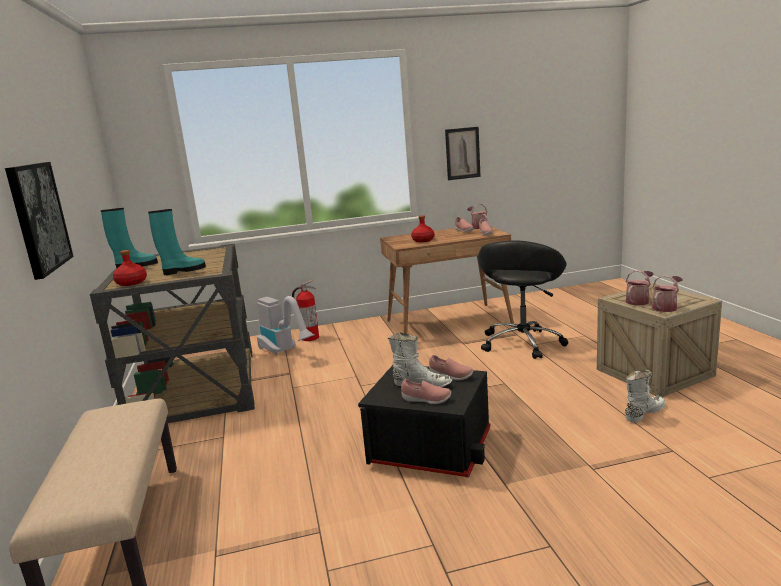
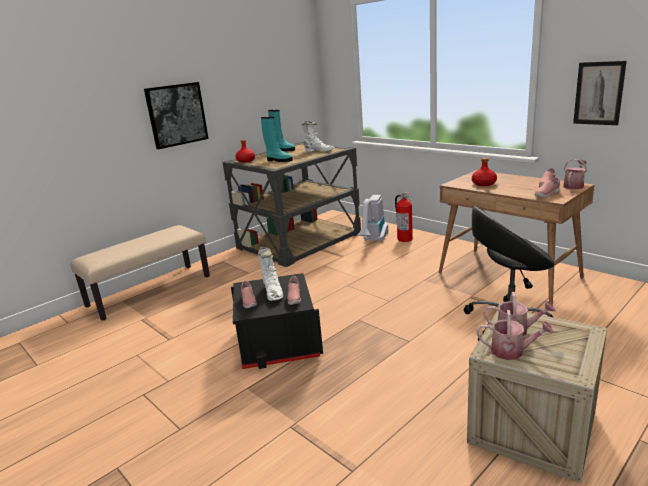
camera: 60 degrees right, 5 degrees up
white boot [625,370,666,422] -> white boot moved to [302,121,334,152]

